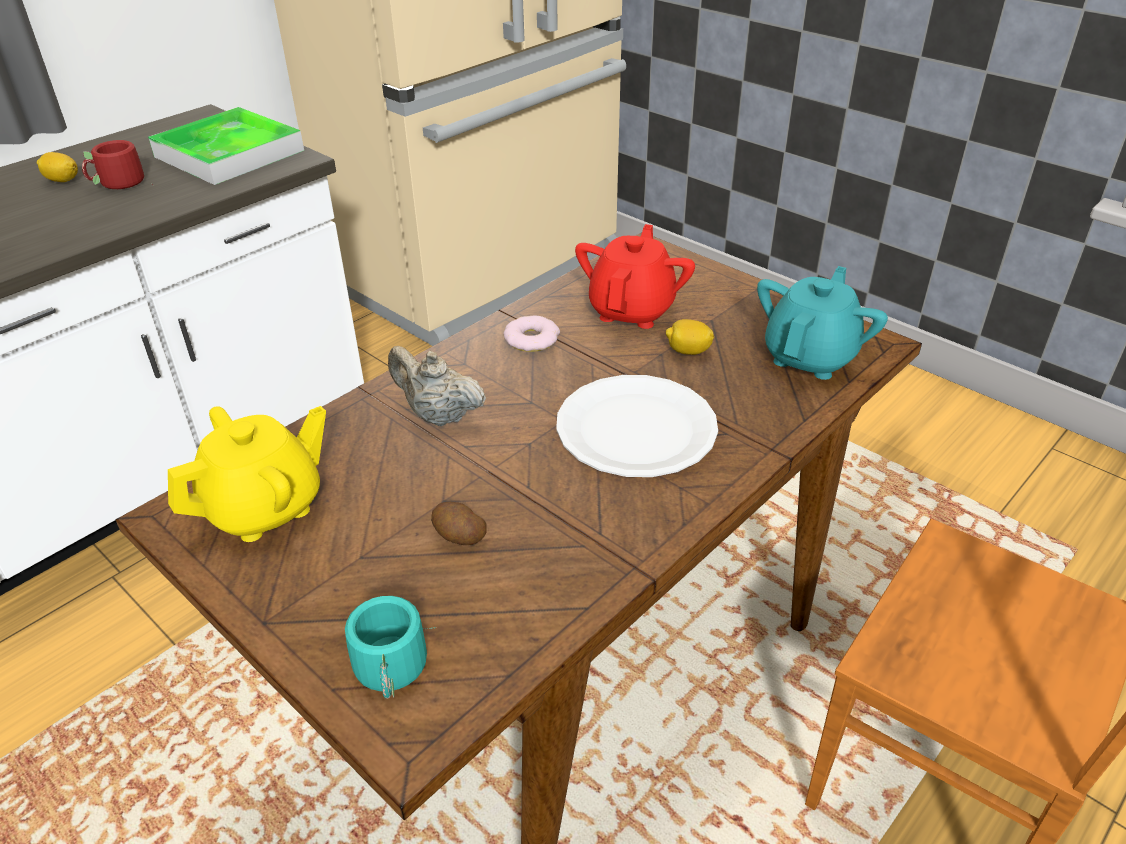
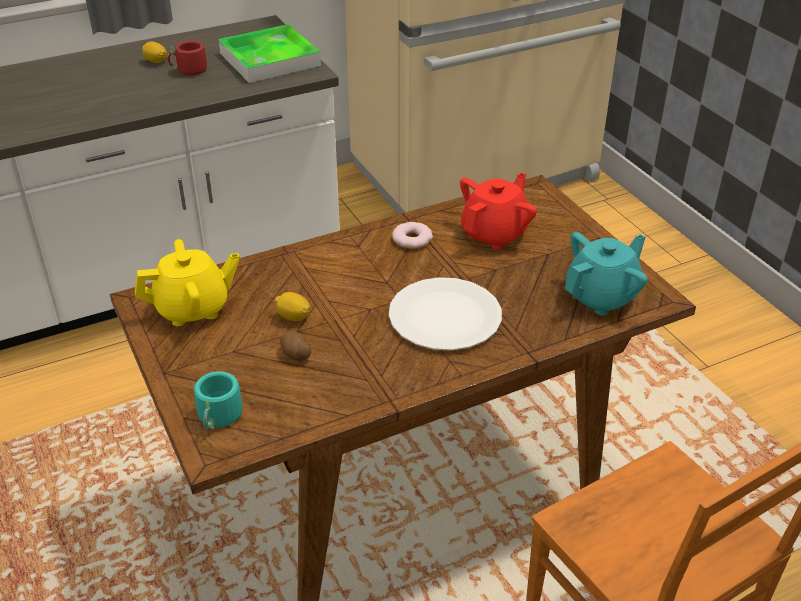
camera: 20 degrees right, 0 degrees up
beige teapot [388,346,486,426] -> none
lemon [666,319,714,355] -> lemon moved to [275,292,311,321]

